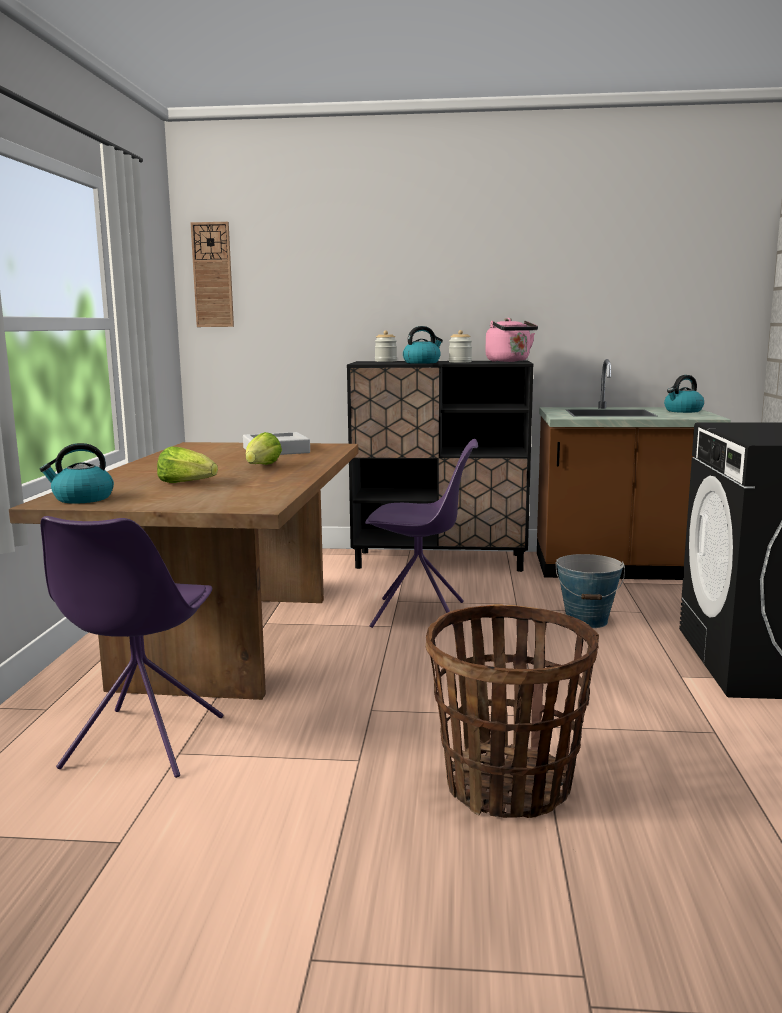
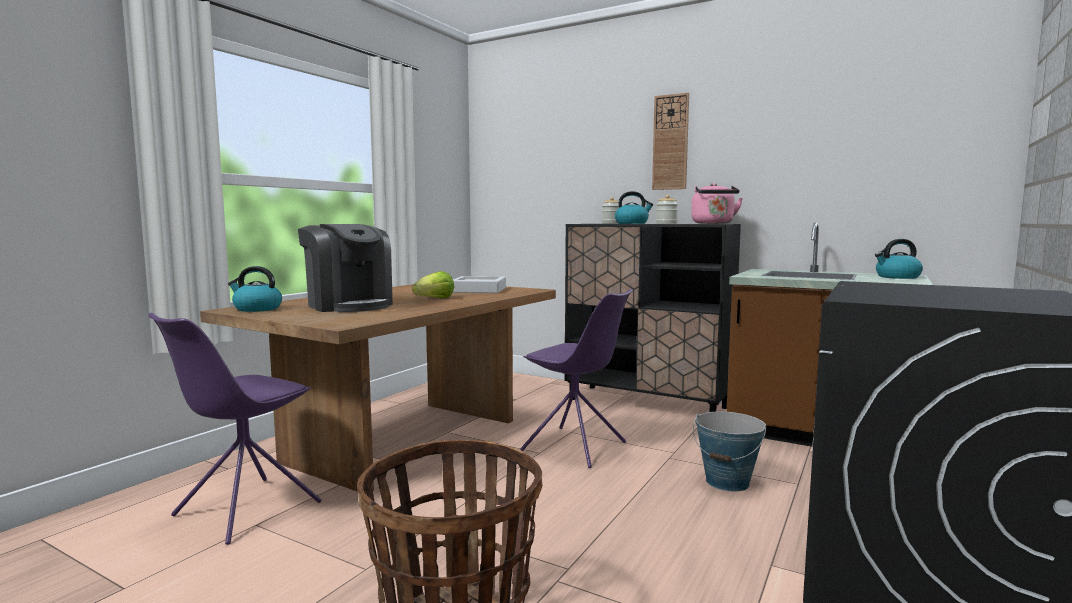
camera: 25 degrees right, 5 degrees down
lettuce [157,446,218,483] -> coffee machine [298,224,393,312]
wall clock [190,222,234,327] -> wall clock moved to [652,93,689,190]

